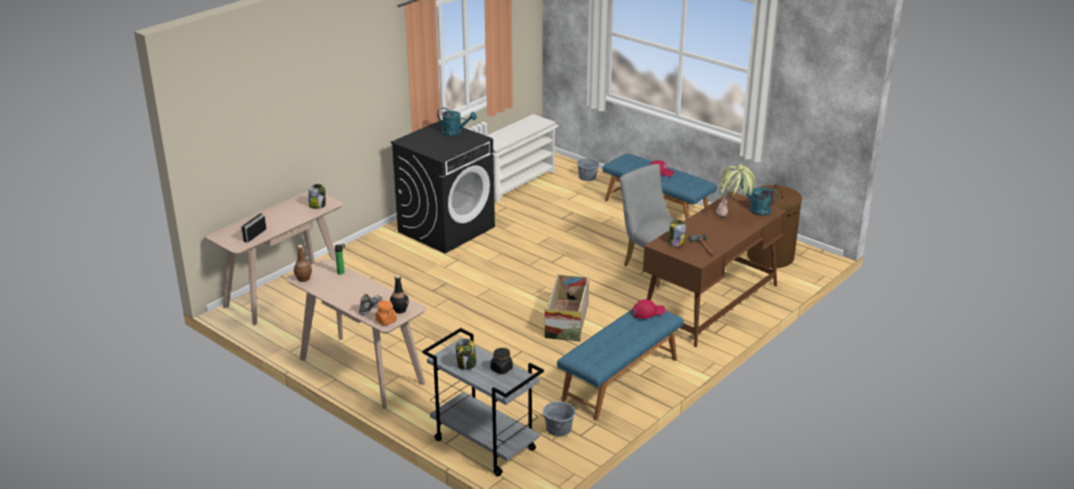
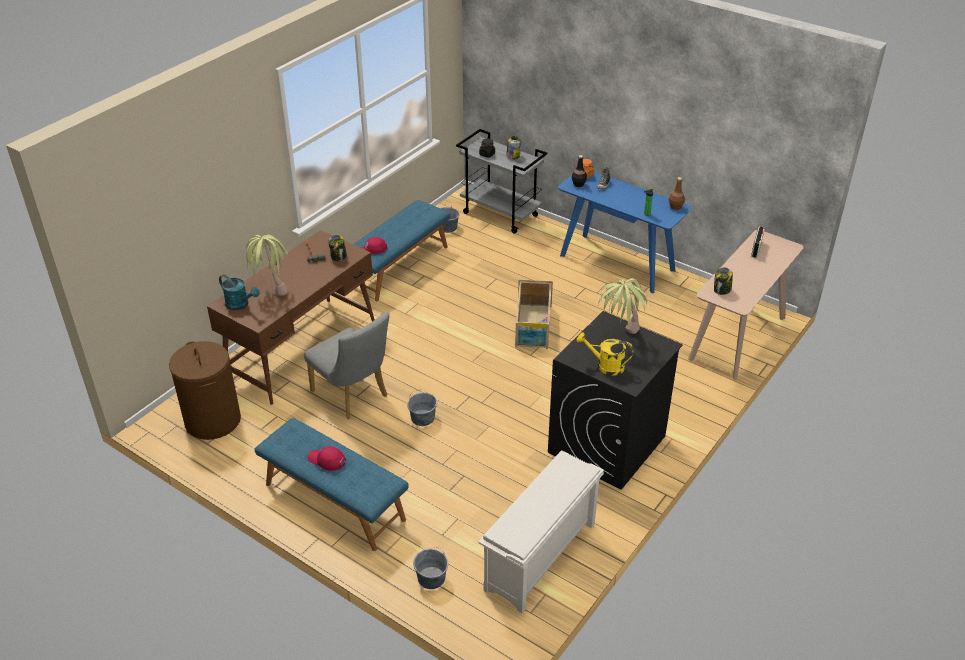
camera: 175 degrees right, 10 degrees up
beige console table [286,258,426,409] -> blue console table [558,172,692,293]
turquoise watering can [437,107,477,136] -> yellow watering can [577,333,633,376]
crate [544,274,589,342] -> crate moved to [515,280,553,349]
none -> grey bucket [407,390,437,426]
none -> potted plant [598,278,650,334]

